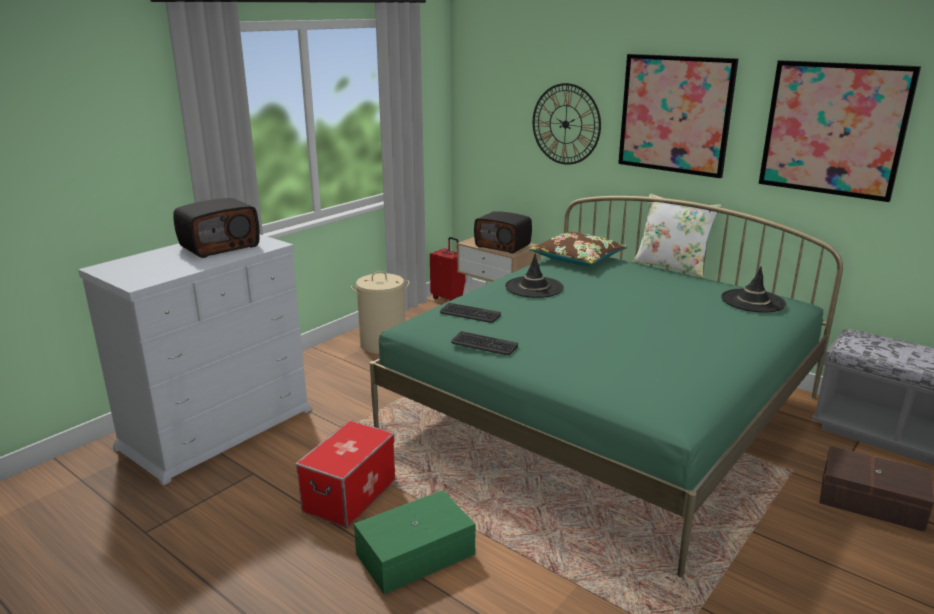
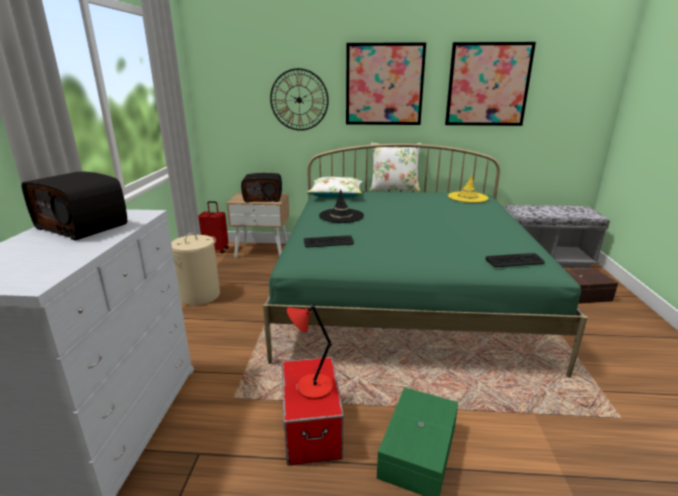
camera: 35 degrees left, 0 degrees up
radio [173,198,260,258] -> radio turned 105 degrees clockwise [21,172,127,240]
keyboard [451,331,518,355] -> keyboard moved to [486,253,545,267]
brown pillow [529,232,627,266] -> white pillow [307,177,363,198]
black hat [721,267,786,313] -> yellow hat [448,174,489,203]
none -> red table lamp [287,303,333,400]

